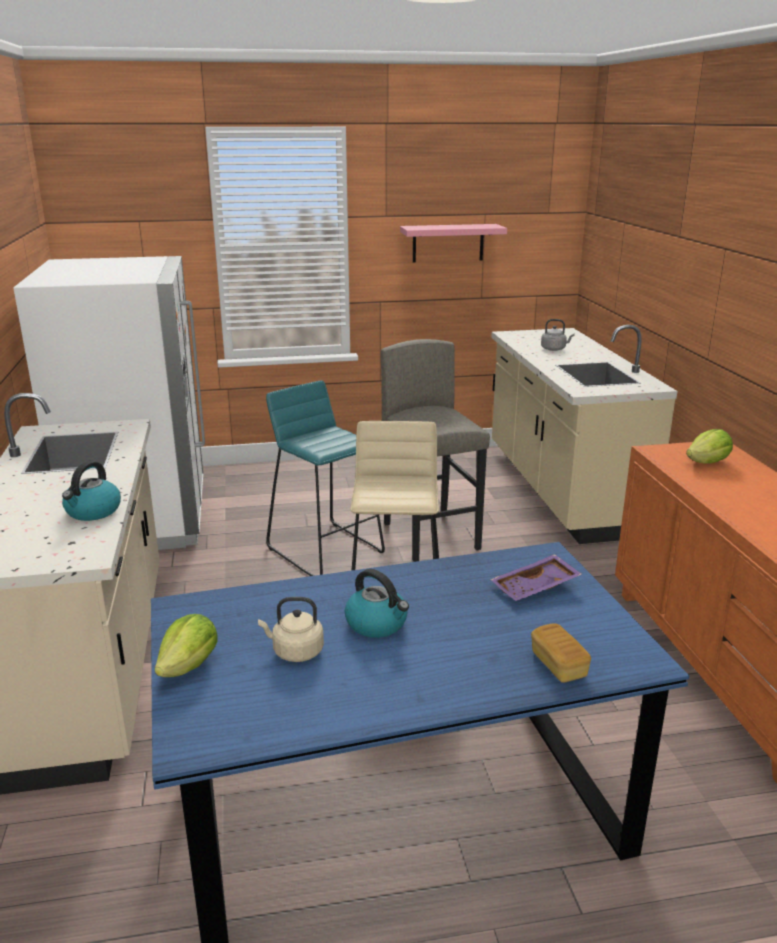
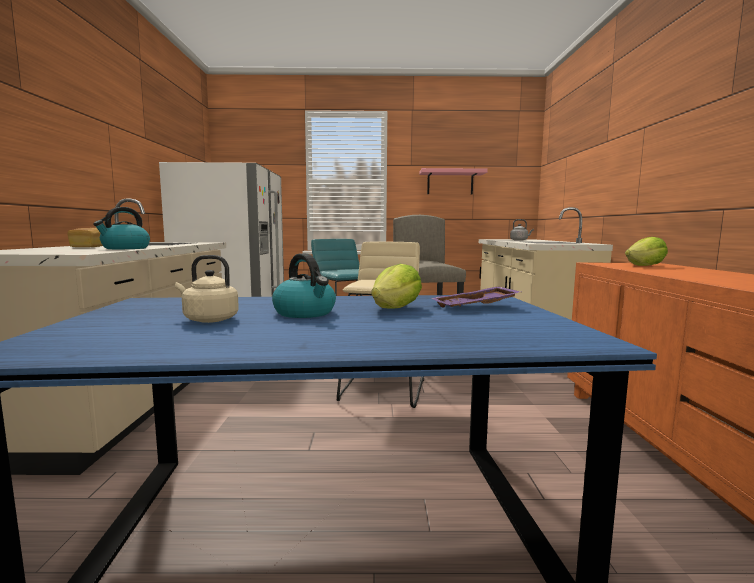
camera: 10 degrees right, 15 degrees down
lettuce [155,614,218,677] -> lettuce moved to [371,264,422,309]
bread [531,623,591,683] -> bread moved to [67,228,103,247]

